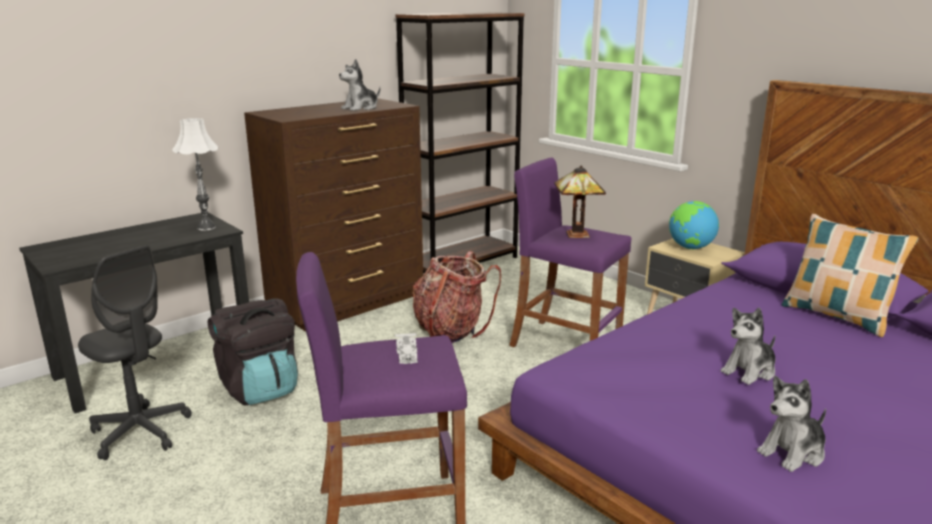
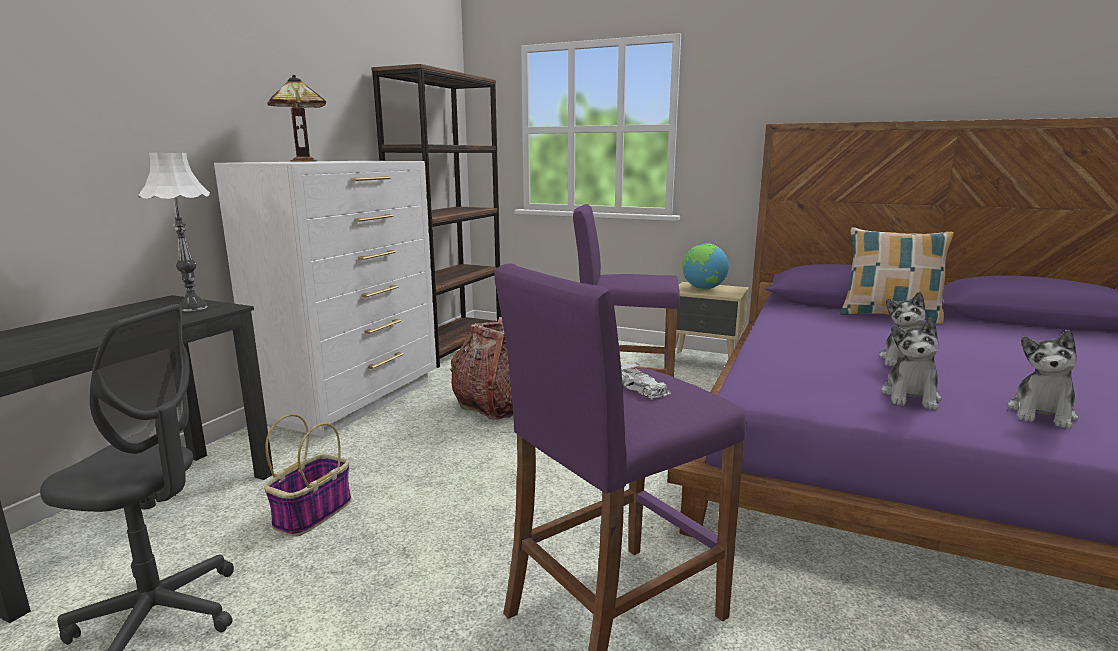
camera: 25 degrees left, 5 degrees down
black backpack [208,298,298,405] -> basket [264,414,352,536]
brown dresser [244,98,423,332] -> white dresser [214,161,437,437]
plush toy [339,59,381,111] -> plush toy moved to [881,317,941,410]
table lamp [554,165,606,238] -> table lamp moved to [267,75,326,162]

